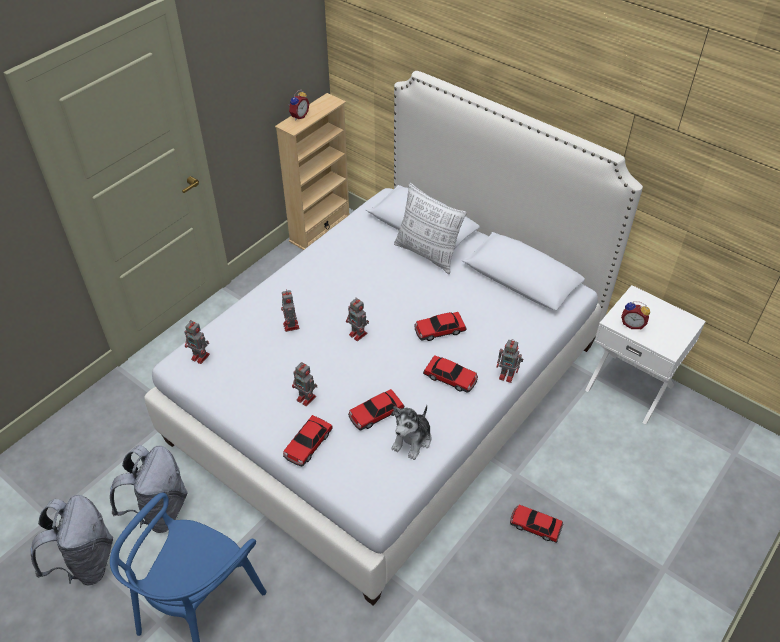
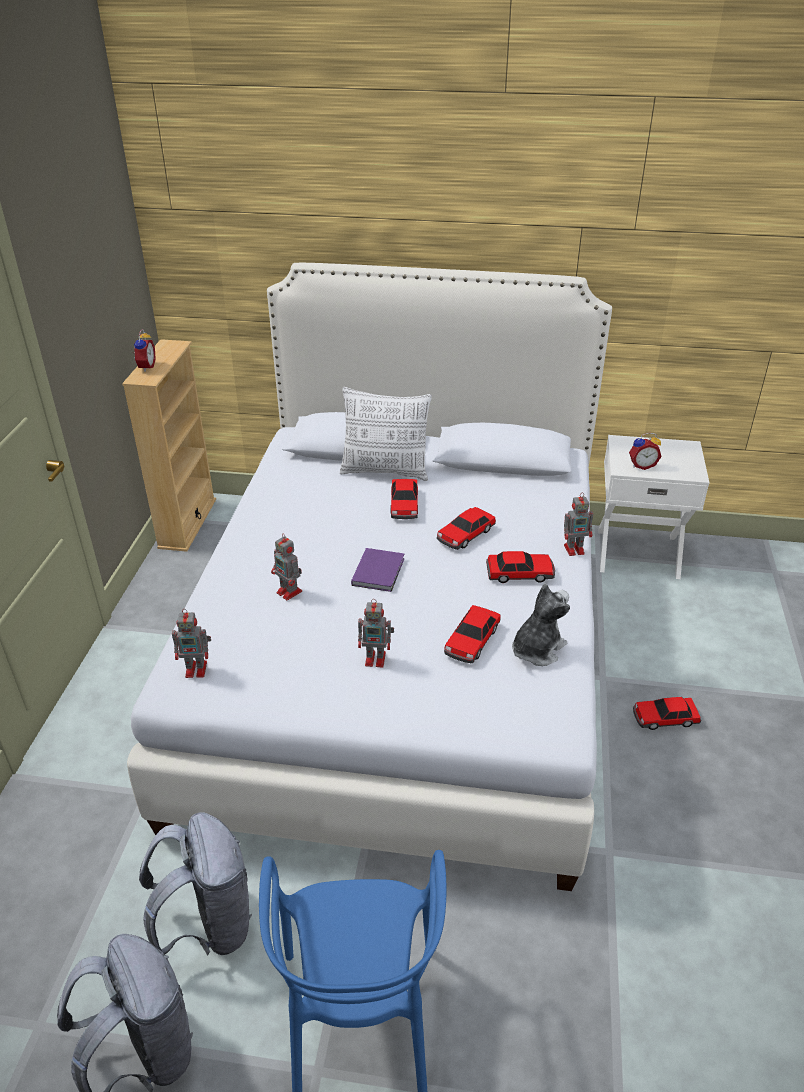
camera: 30 degrees left, 10 degrees down
toy car [283,415,333,467] -> toy car moved to [390,479,418,519]
toy robot [346,297,369,341] -> purple book [351,548,404,592]
plush toy [391,405,431,460] -> plush toy turned 135 degrees counterclockwise [512,583,570,666]

